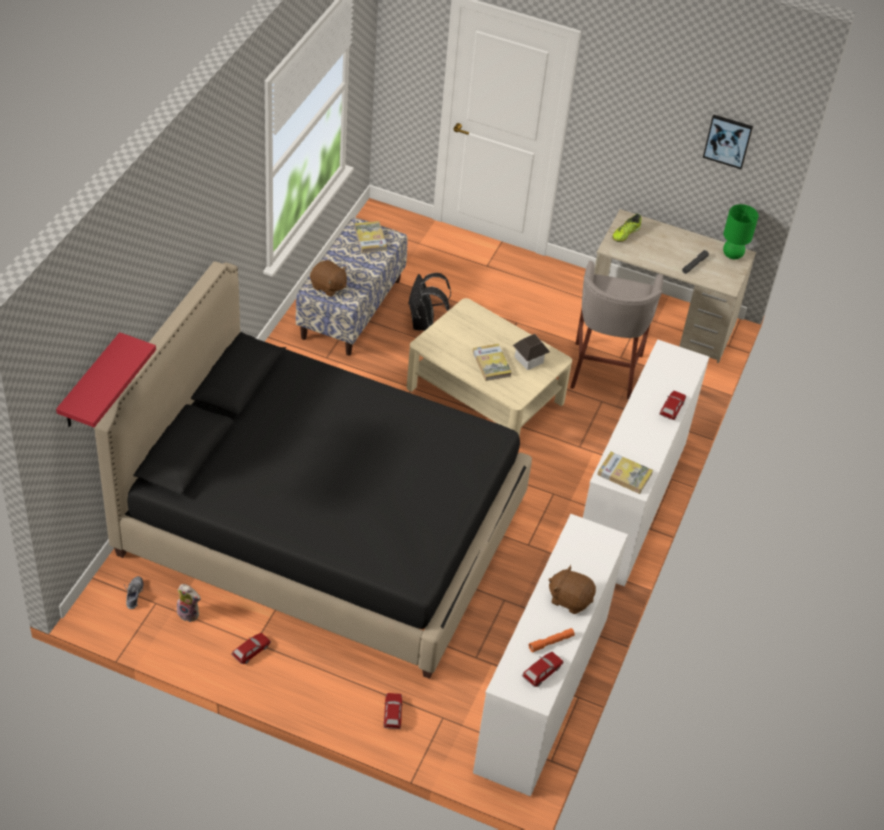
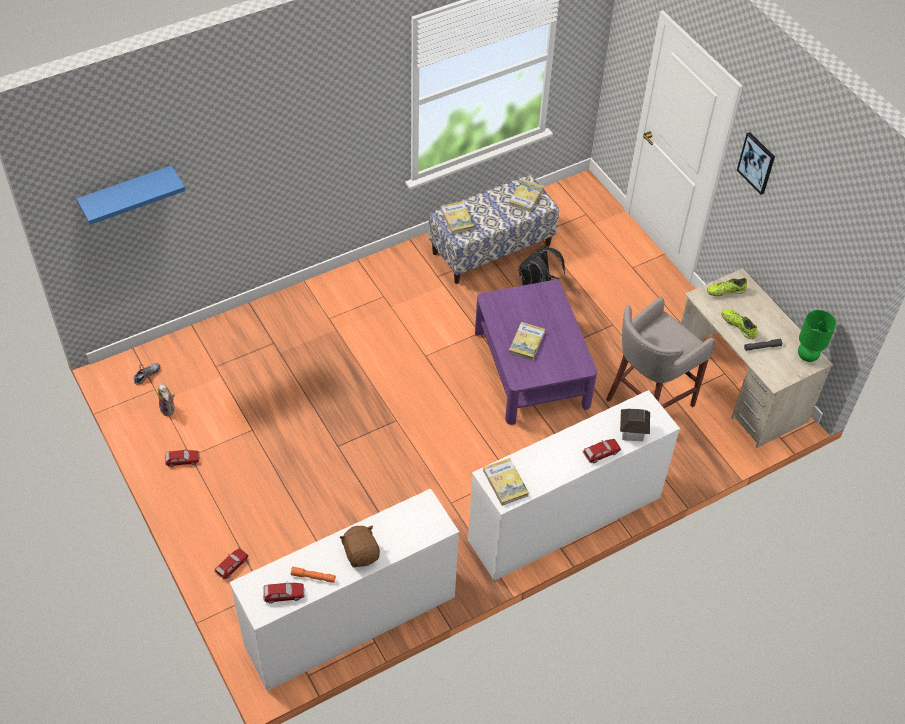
camera: 40 degrees right, 5 degrees up
red shelf [56,332,156,427] -> blue shelf [76,166,186,225]
black bed [94,261,532,679] -> none
brown plush toy [310,260,347,297] -> book [441,201,475,234]
beige coffee table [407,298,572,436] -> purple coffee table [475,280,597,425]
toy house [513,334,550,370] -> toy house moved to [620,409,650,441]
picture [703,115,753,169] -> picture moved to [737,132,775,195]
none -> shoe [721,309,757,339]

